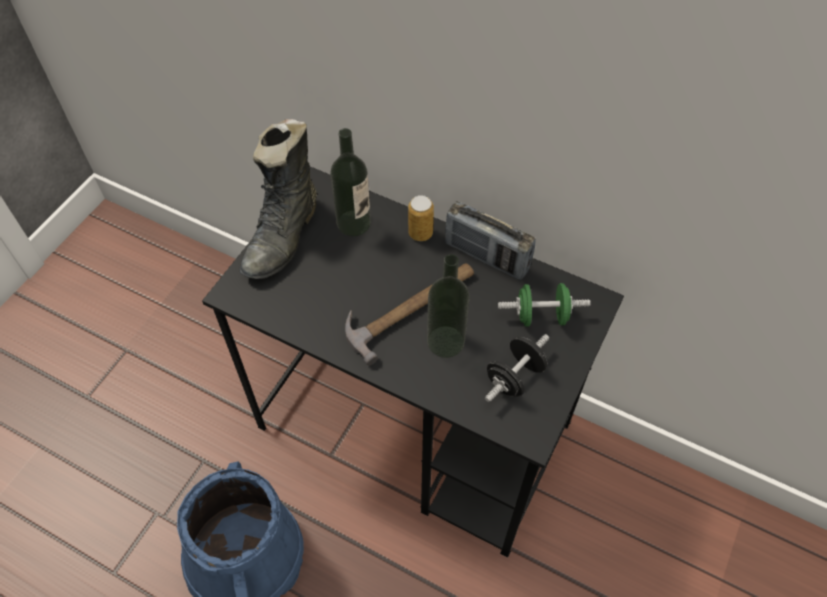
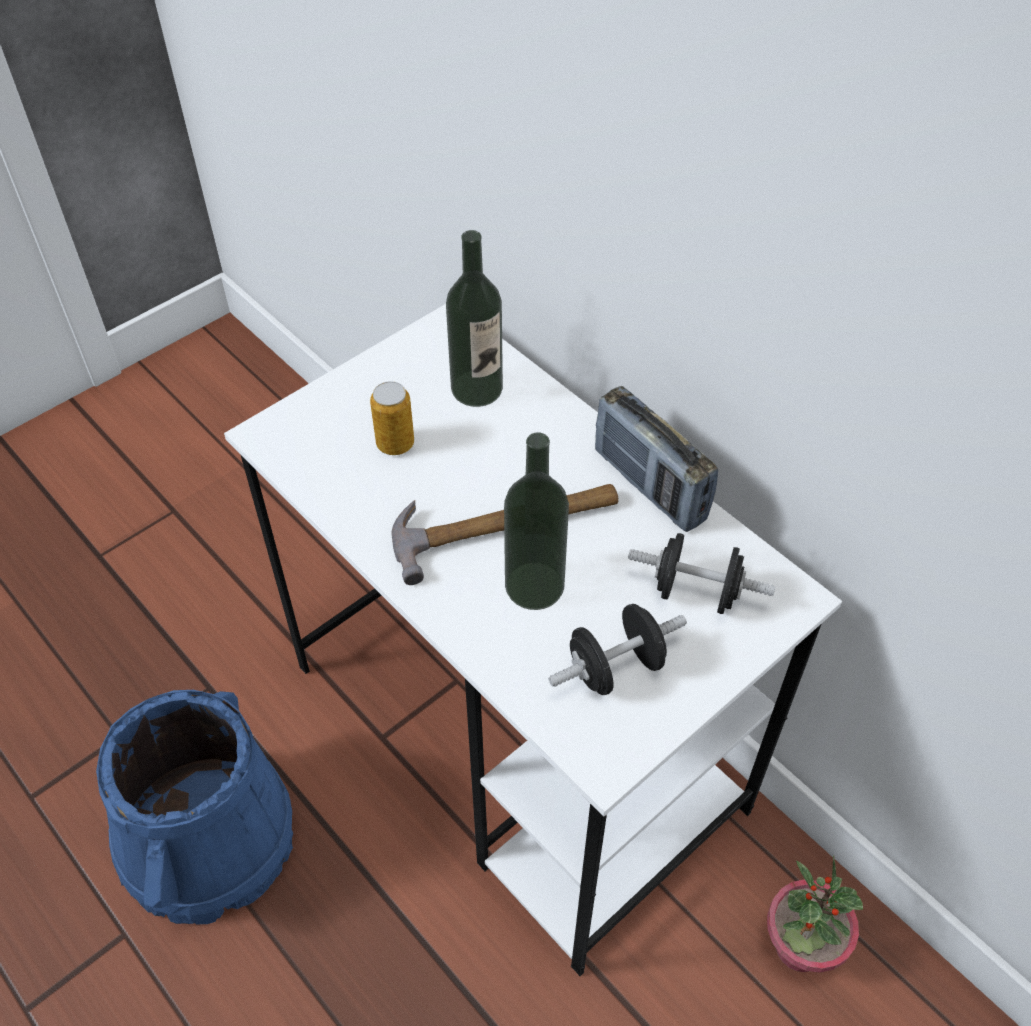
camera: 20 degrees right, 5 degrees down
black desk [202,167,624,558] -> white desk [224,304,842,976]
black boot [239,119,317,279] -> none
can [408,195,434,241] -> can moved to [370,382,414,455]
green dumbbell [498,283,591,327] -> black dumbbell [628,533,775,614]
none -> potted plant [767,855,863,973]

